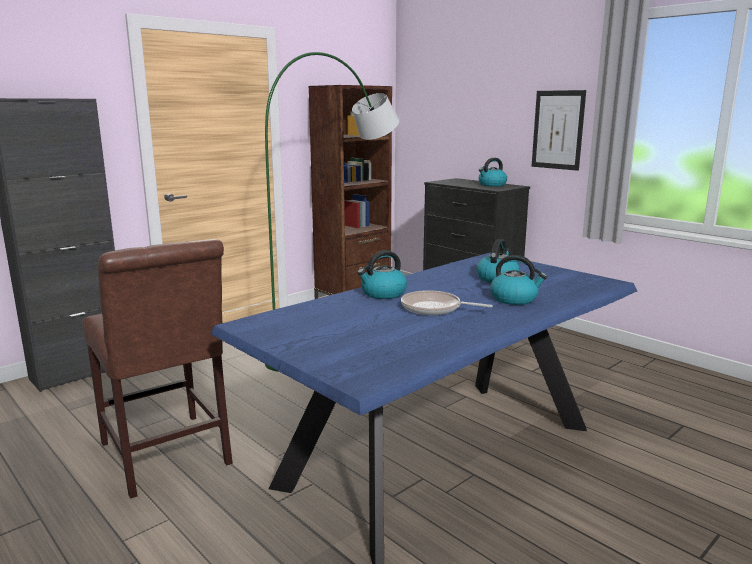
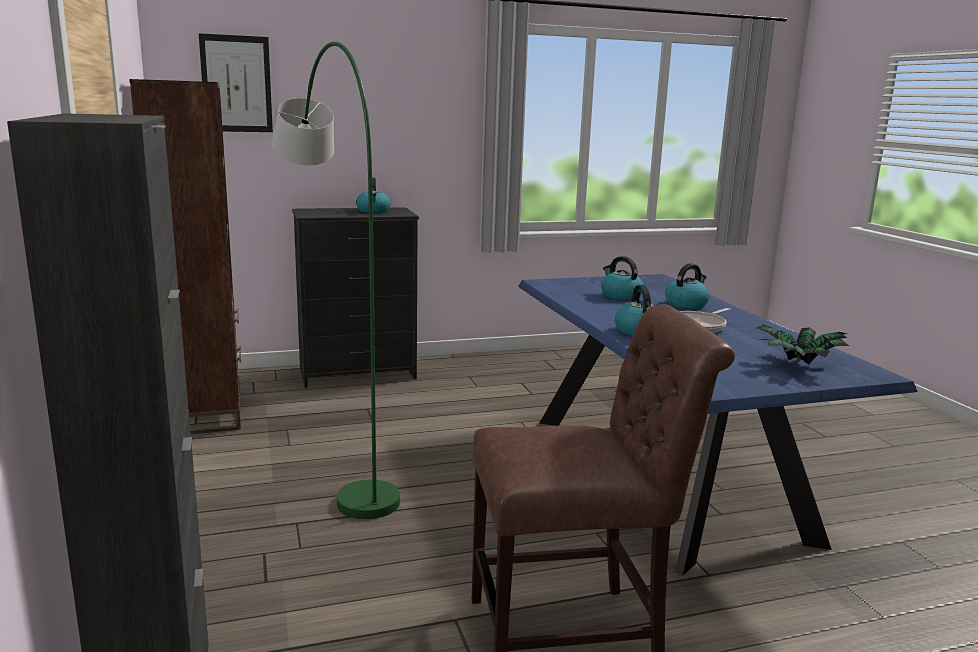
camera: 65 degrees left, 0 degrees up
picture [532,90,586,171] -> picture moved to [199,33,273,132]
none -> potted plant [757,324,849,365]

